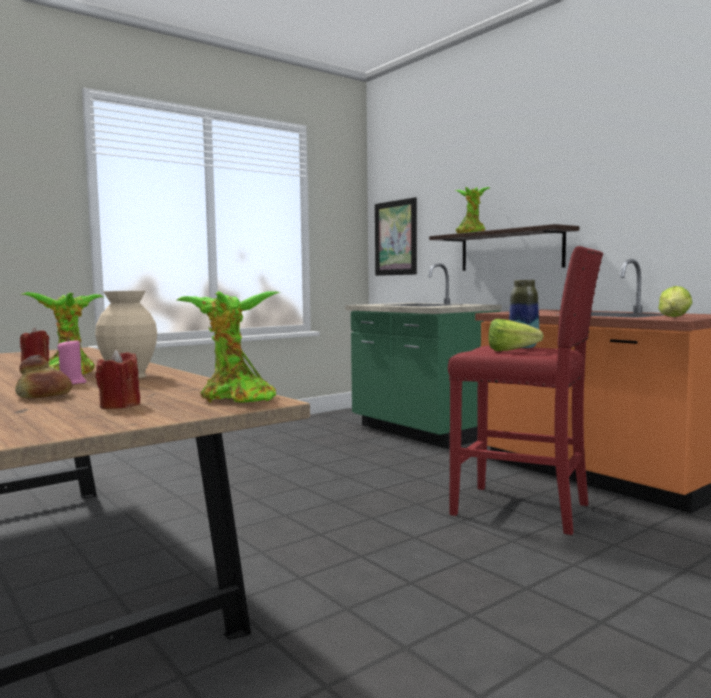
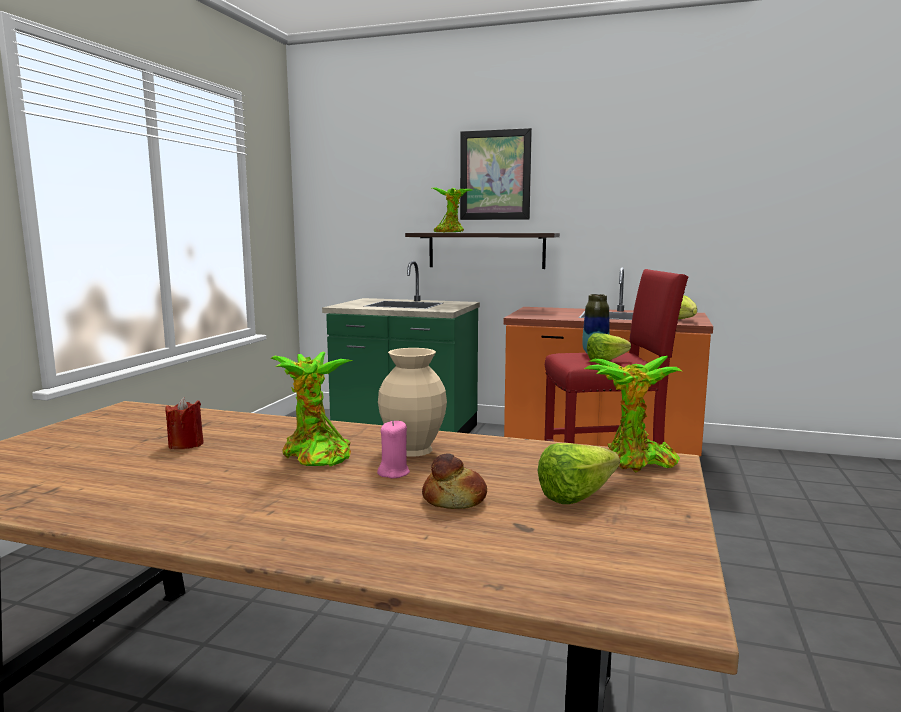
camera: 35 degrees left, 5 degrees up
red candle [95,350,140,409] -> lettuce [538,443,620,504]
picture [375,197,417,276] -> picture moved to [460,128,532,220]

